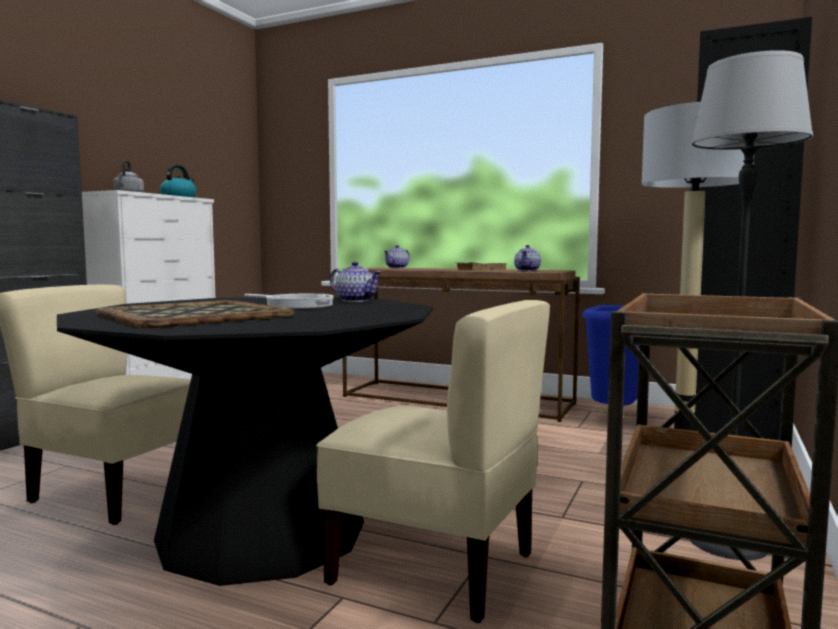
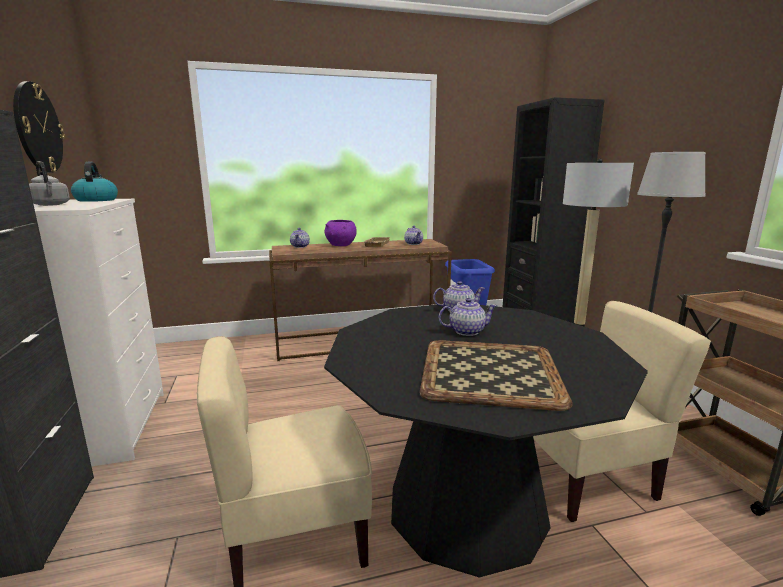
camera: 40 degrees left, 10 degrees up
frying pan [244,294,334,309] -> teapot [439,298,497,336]
none -> wall clock [13,81,65,173]
none -> purple bowl [325,220,357,246]

